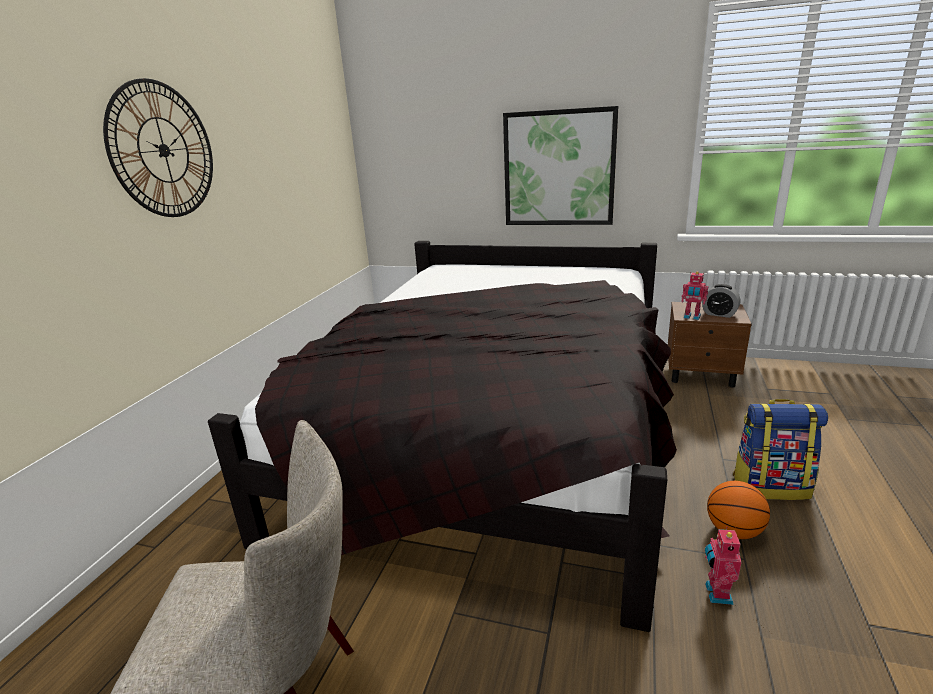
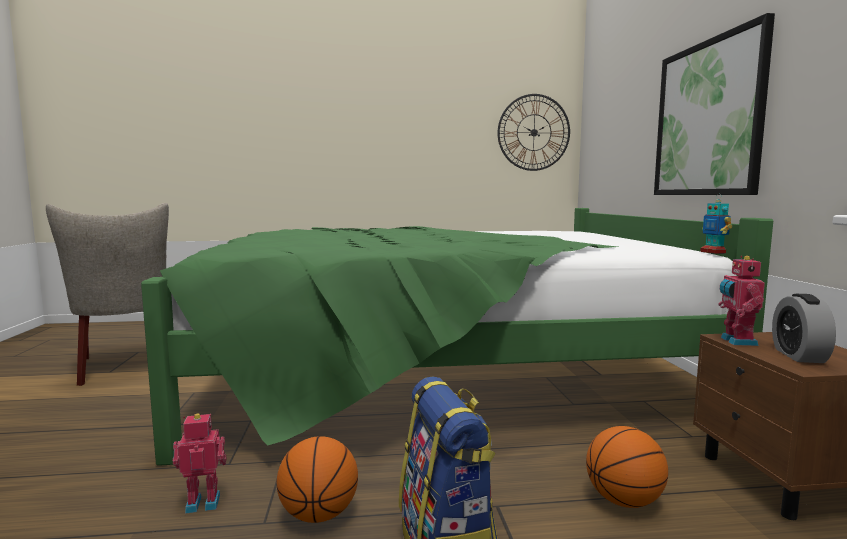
camera: 65 degrees right, 15 degrees down
wall clock [103,78,213,217] -> wall clock moved to [498,94,570,171]
black bed [208,241,677,632] -> green bed [141,208,773,466]
none -> basketball [586,426,668,508]
none -> toy robot [700,194,732,254]

